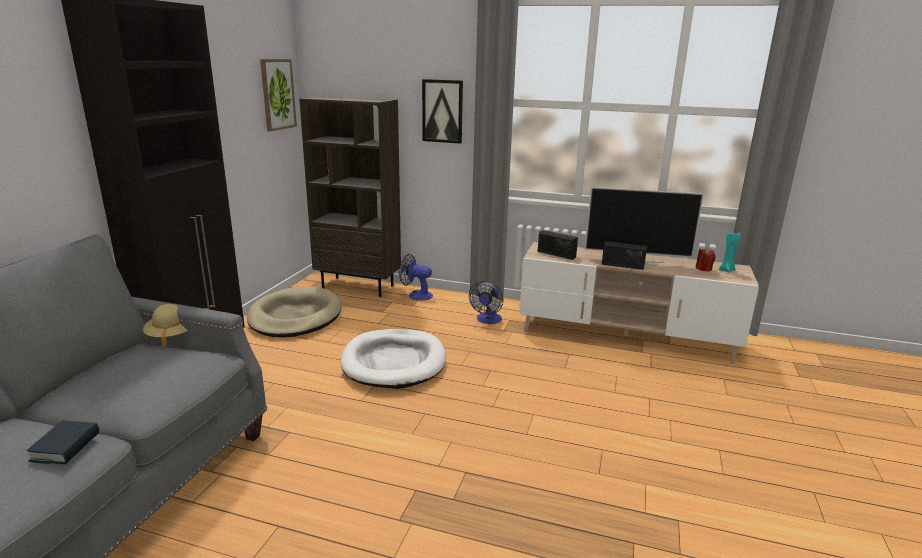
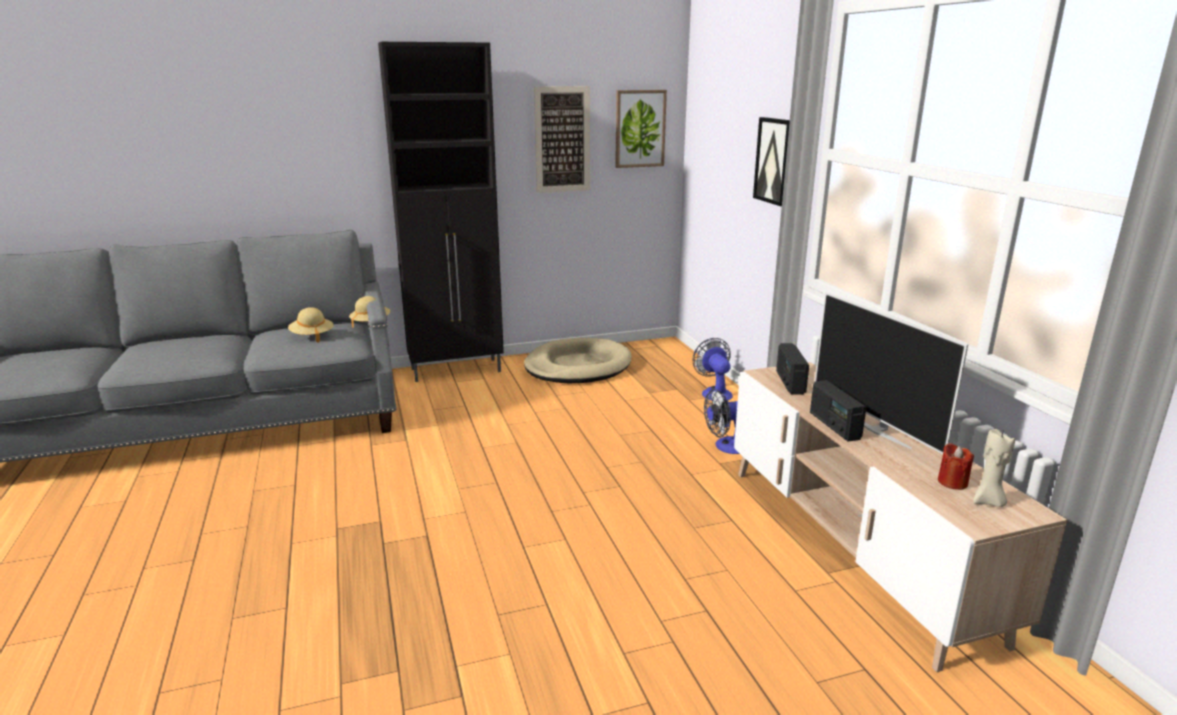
camera: 55 degrees right, 0 degrees up
book [27,421,99,464] -> none
brown bookcase [299,96,401,297] -> none
white dog bed [341,329,446,389] -> none
turquoise candle [719,232,740,273] -> beige candle [973,429,1015,507]
none -> beige hat [288,307,334,342]
none -> picture [534,86,590,193]

